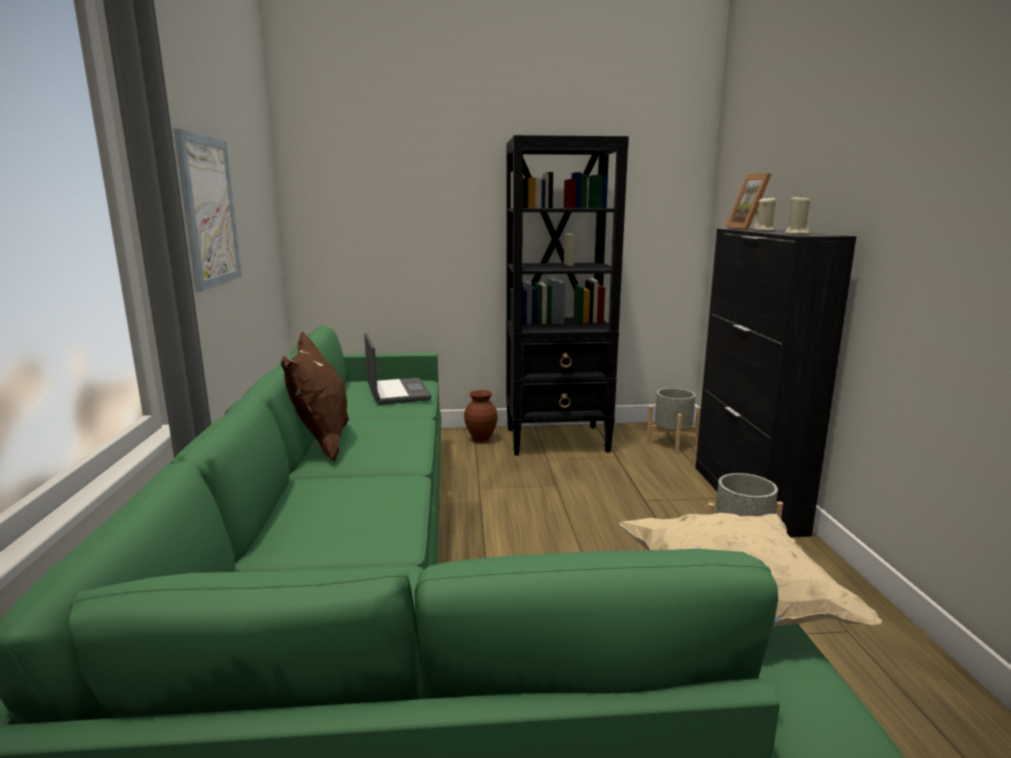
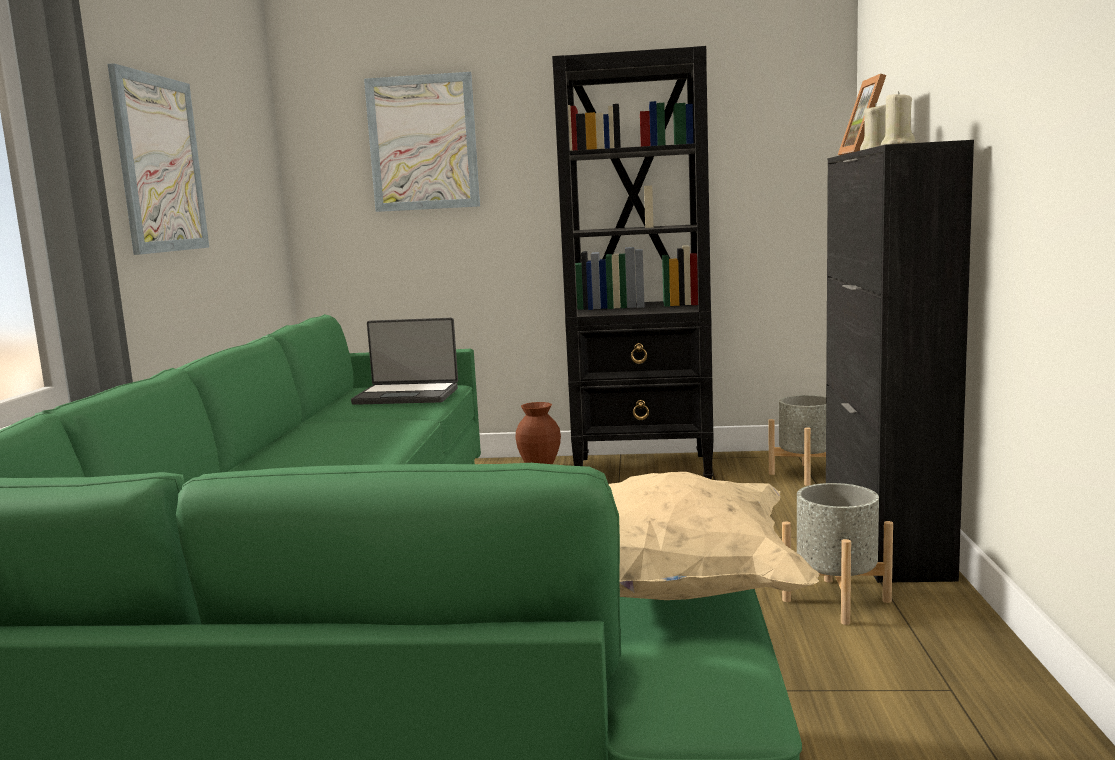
camera: 10 degrees right, 5 degrees down
brown pillow [281,332,349,462] -> none
laptop [364,333,432,405] -> laptop turned 105 degrees clockwise [351,318,458,405]
none -> picture [364,72,480,212]

